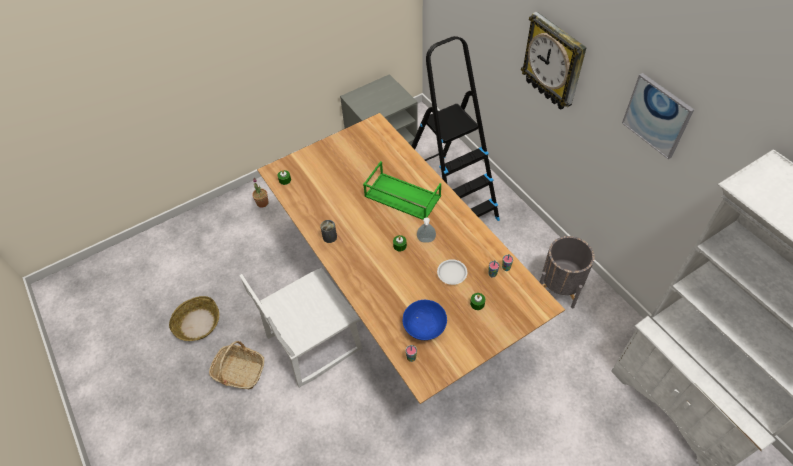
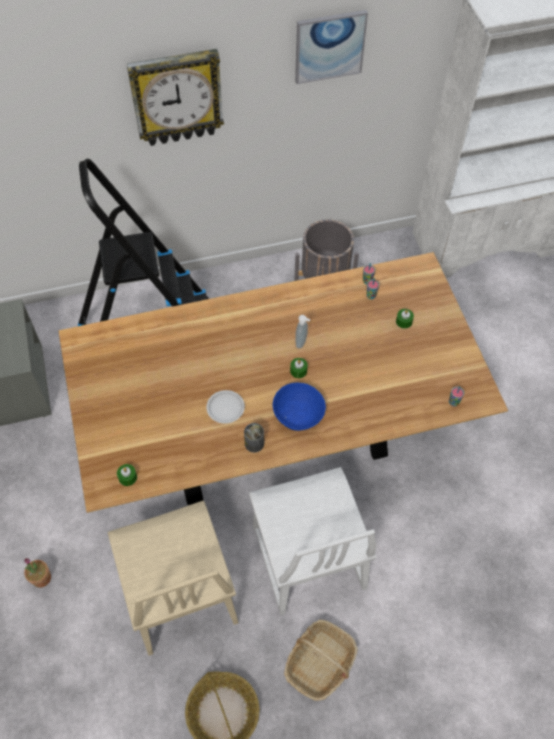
camera: 75 degrees left, 5 degrees up
green tray [363,161,441,220] -> none
blue bowl [402,300,447,340] -> blue bowl moved to [273,383,326,431]
white plate [437,259,467,285] -> white plate moved to [206,390,245,424]
none -> beige chair [108,500,238,656]

